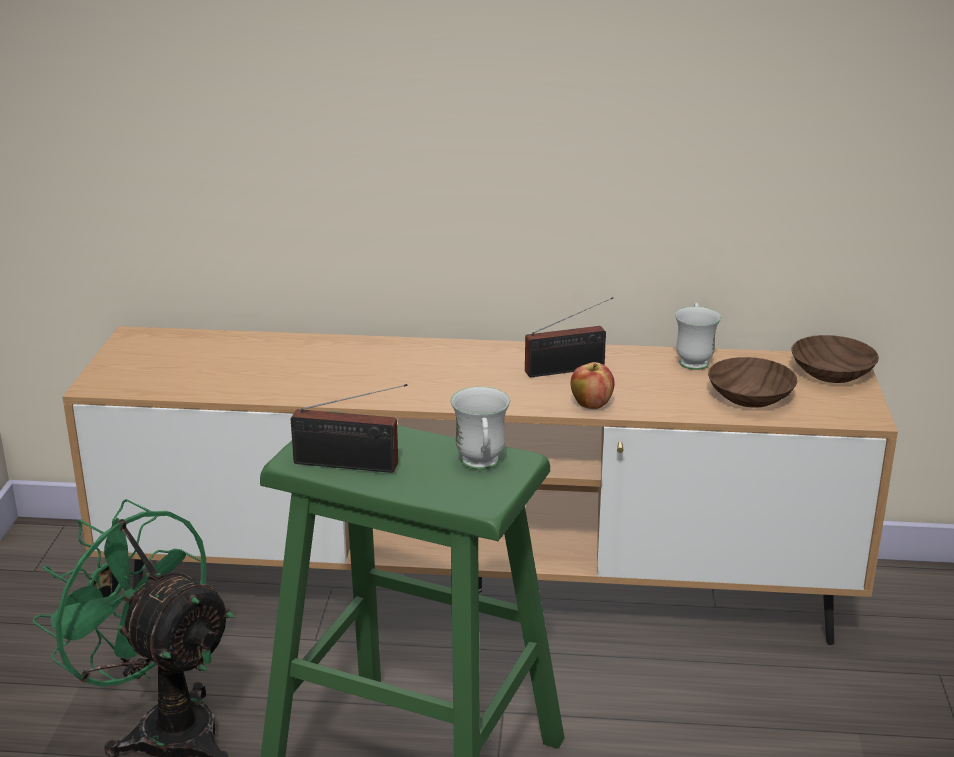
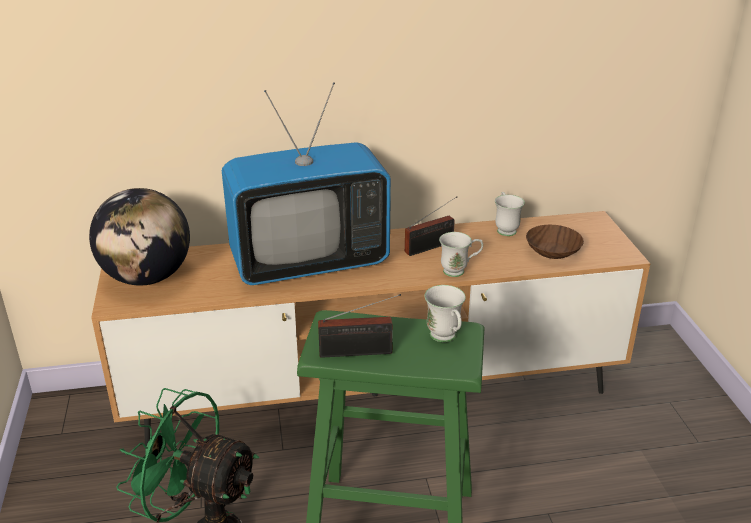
camera: 15 degrees left, 5 degrees up
apple [571,362,615,409] -> white mug [439,232,483,277]
brown bowl [792,335,879,383] -> none
none -> globe [89,188,190,286]
none -> television [222,82,391,285]

